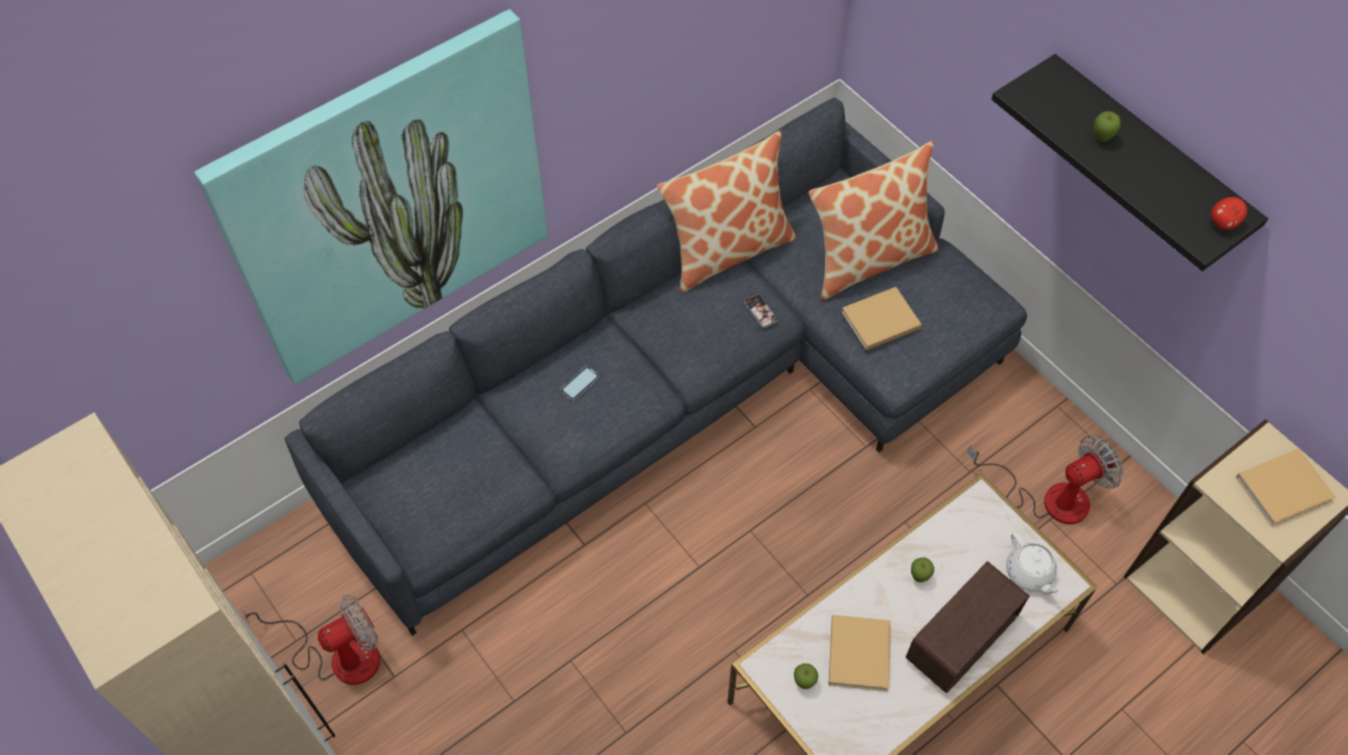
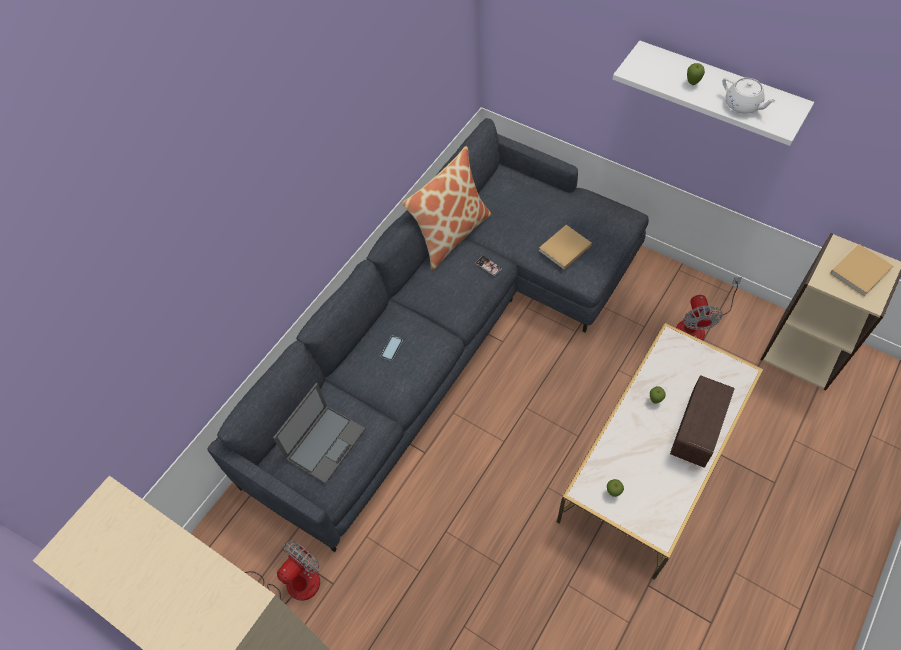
camera: 15 degrees left, 0 degrees up
picture [194,9,548,385] -> none
pillow [809,141,939,300] -> none
beige book [829,615,891,691] -> none
fan [967,435,1123,524] -> fan turned 135 degrees clockwise [676,277,742,341]
black shelf [991,54,1268,271] -> white shelf [613,41,814,146]
white teapot [1006,532,1061,596] -> white teapot moved to [722,77,777,114]
apple [1211,197,1247,230] -> none
none -> laptop [273,383,366,484]

